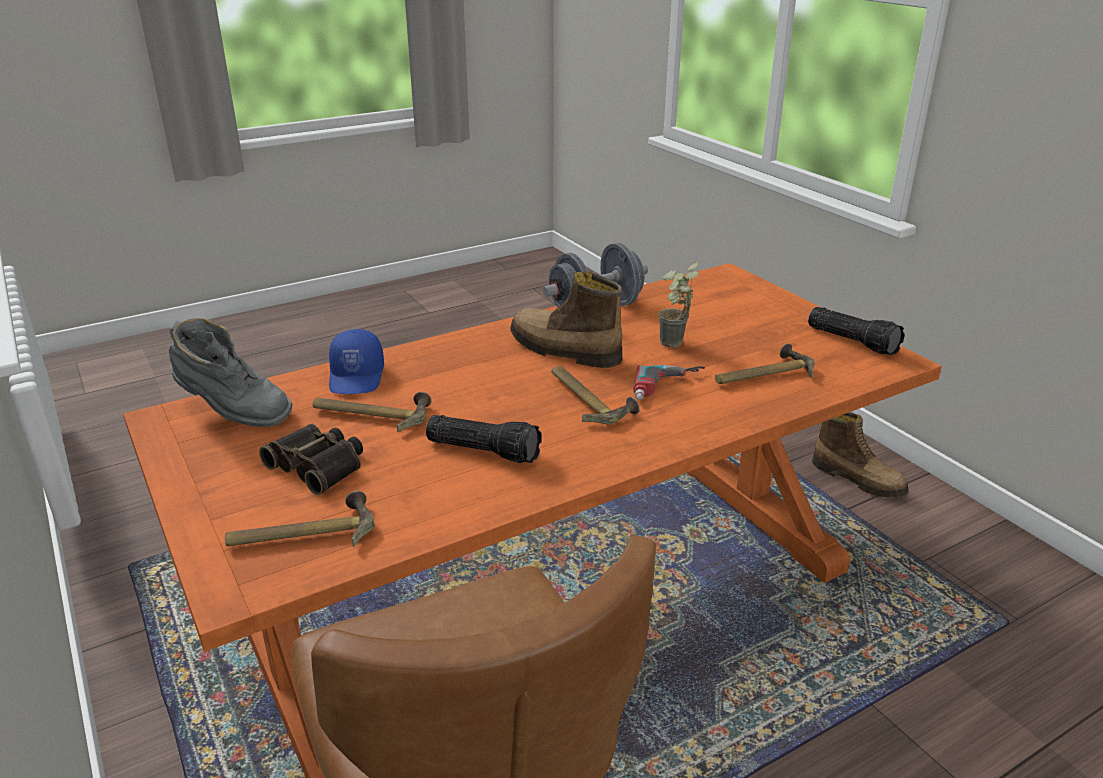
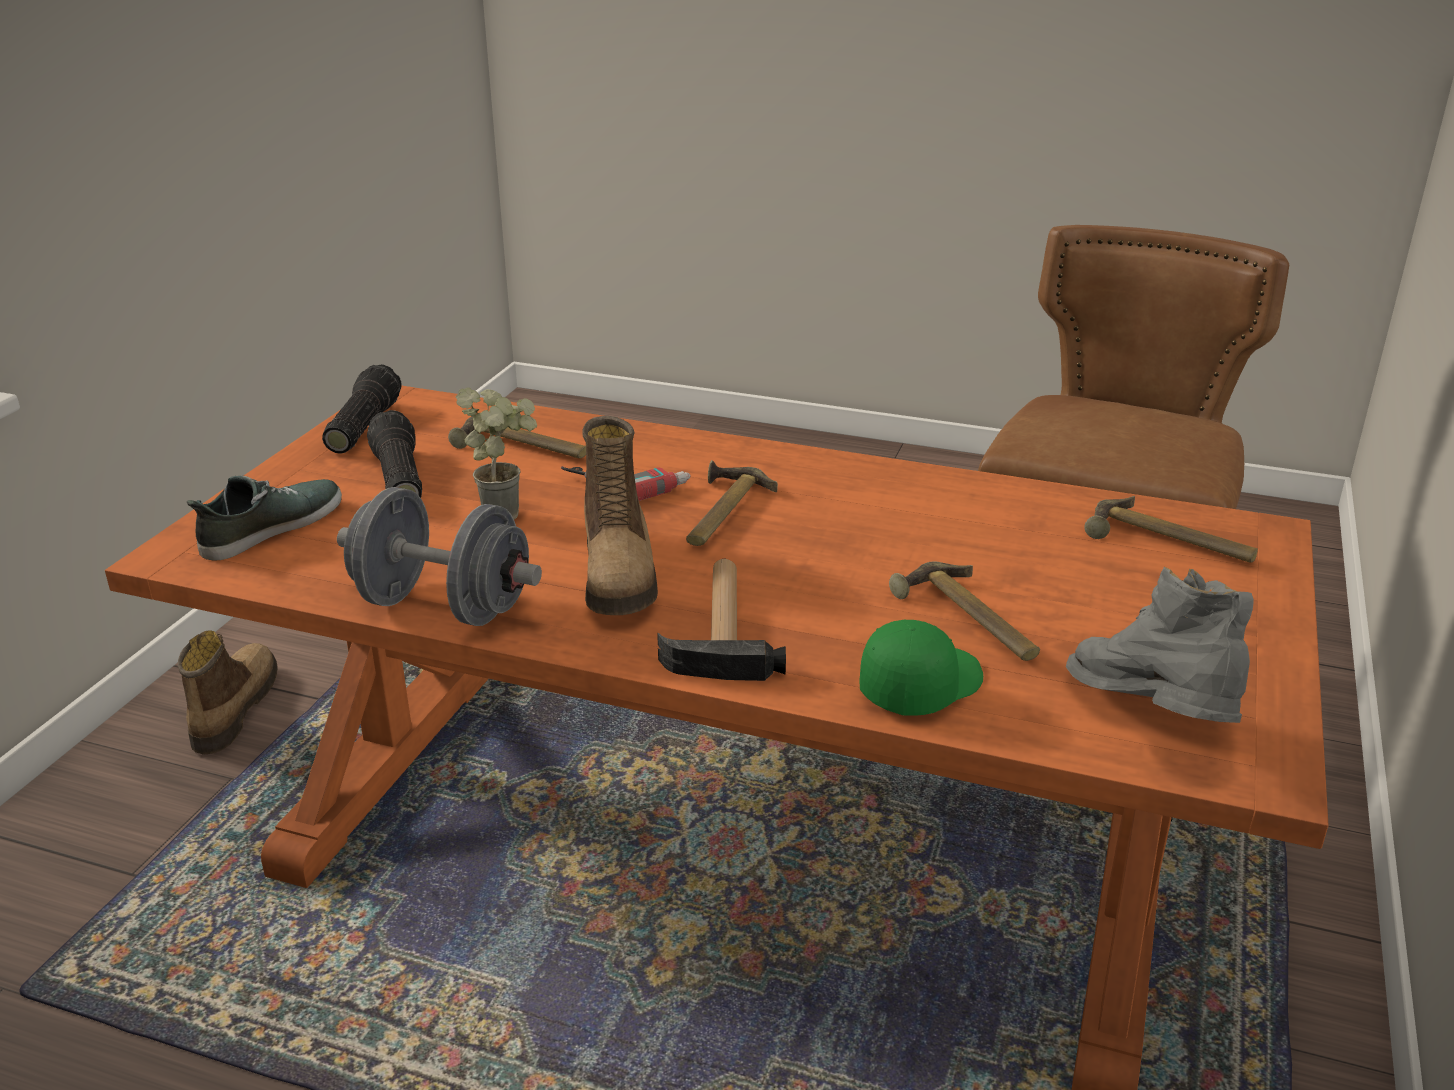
camera: 130 degrees left, 0 degrees up
binoculars [259,424,363,495] -> none
blue cap [329,329,384,394] -> green cap [859,620,983,716]
flashlight [426,415,542,463] -> flashlight moved to [367,410,422,498]
none -> shoe [187,476,342,560]
none -> hammer [657,559,786,681]

